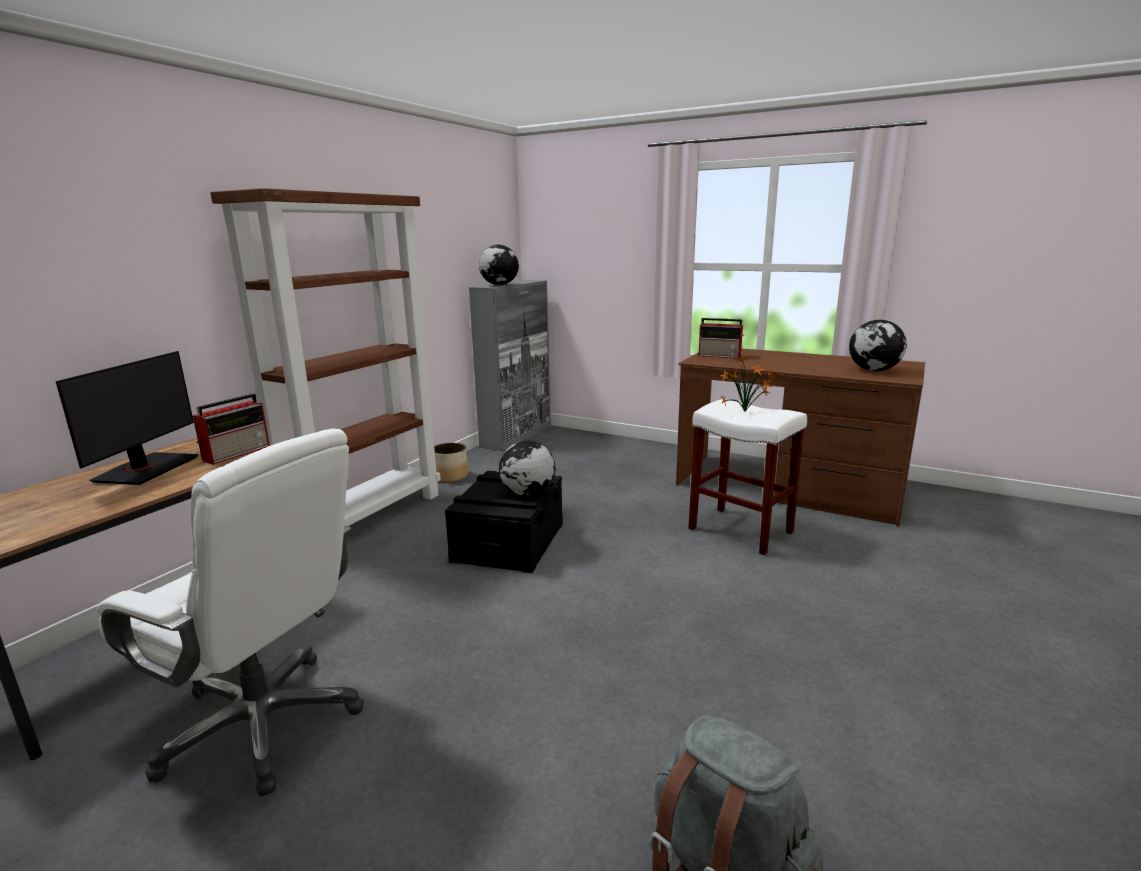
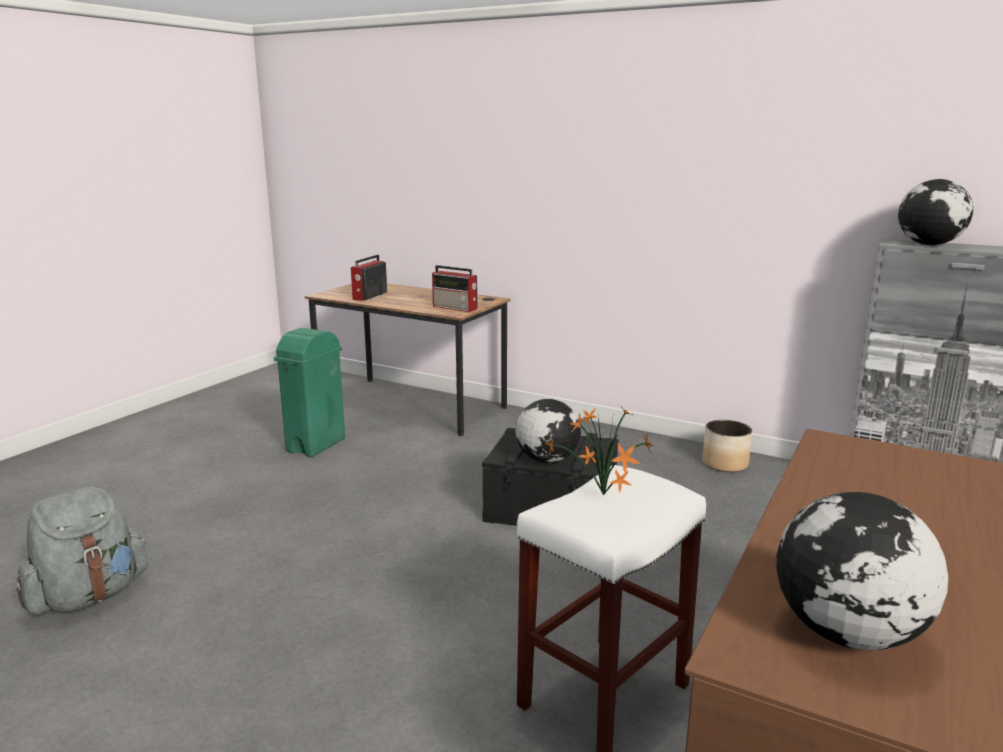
camera: 90 degrees right, 0 degrees up
monitor [56,351,199,485] -> none
white office chair [96,429,364,797] -> green trash can [274,328,345,457]
brown bookcase [210,188,441,526] -> none
radio [698,318,744,359] -> radio moved to [351,255,387,301]

